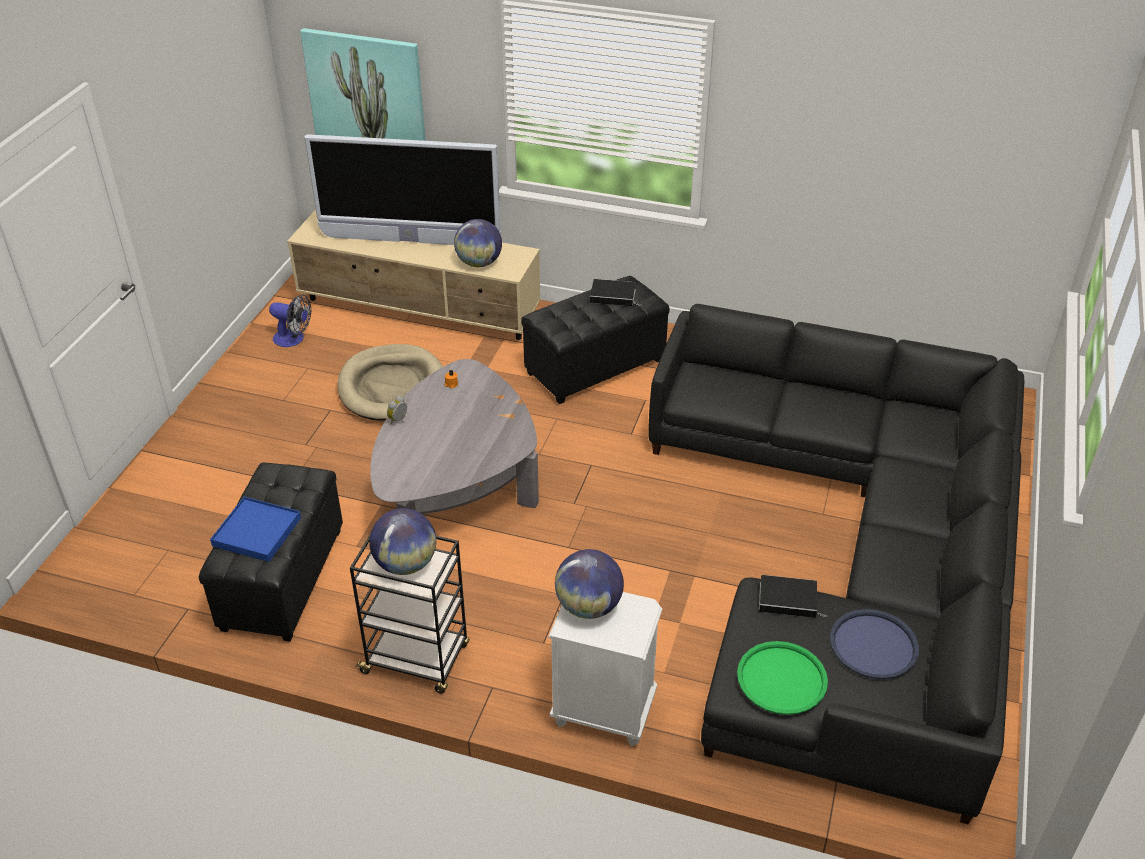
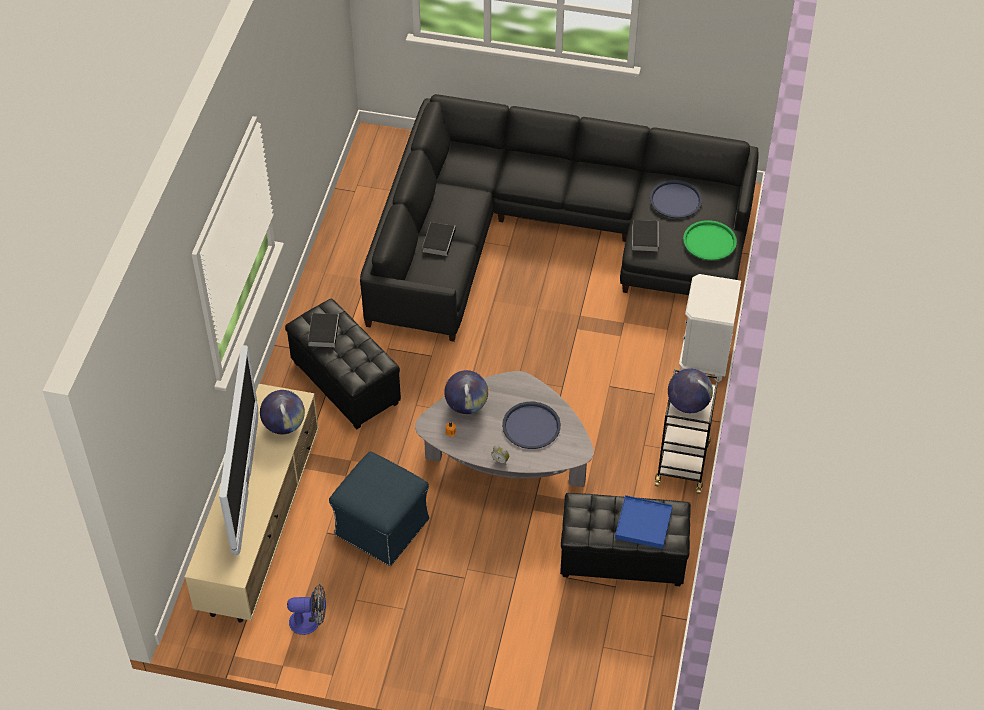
camera: 95 degrees left, 10 degrees up
fan [269,294,311,347] -> fan turned 75 degrees clockwise [287,584,326,635]
picture [300,28,426,141] -> none
beige dog bed [338,344,443,421] -> blue ottoman [329,451,429,566]
globe [555,549,624,619] -> globe moved to [444,370,488,414]
none -> book [422,222,455,256]
none -> blue tray [502,402,561,449]

